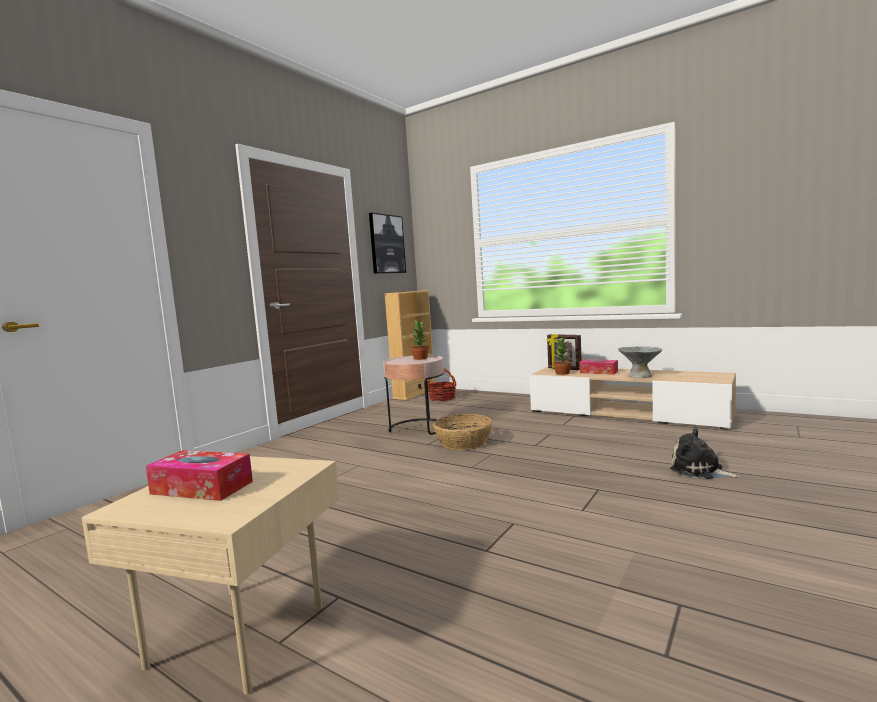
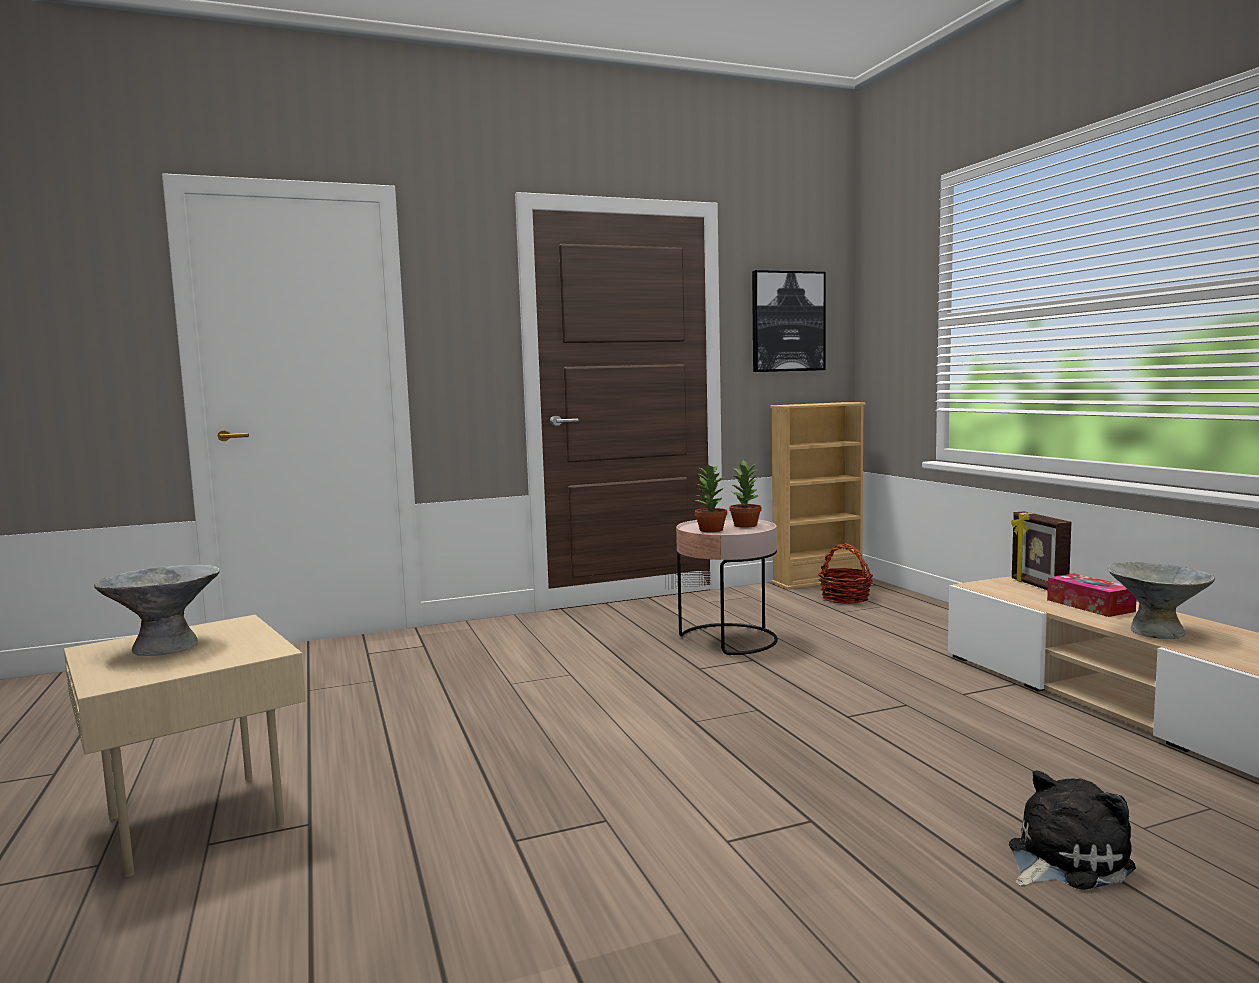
camera: 35 degrees right, 0 degrees up
tissue box [146,450,253,501] -> grey bowl [94,565,220,656]
basket [433,414,493,450] -> none
potted plant [553,337,572,375] -> potted plant moved to [695,464,727,532]
plush toy [670,429,741,479] -> plush toy turned 75 degrees clockwise [1009,770,1136,890]

